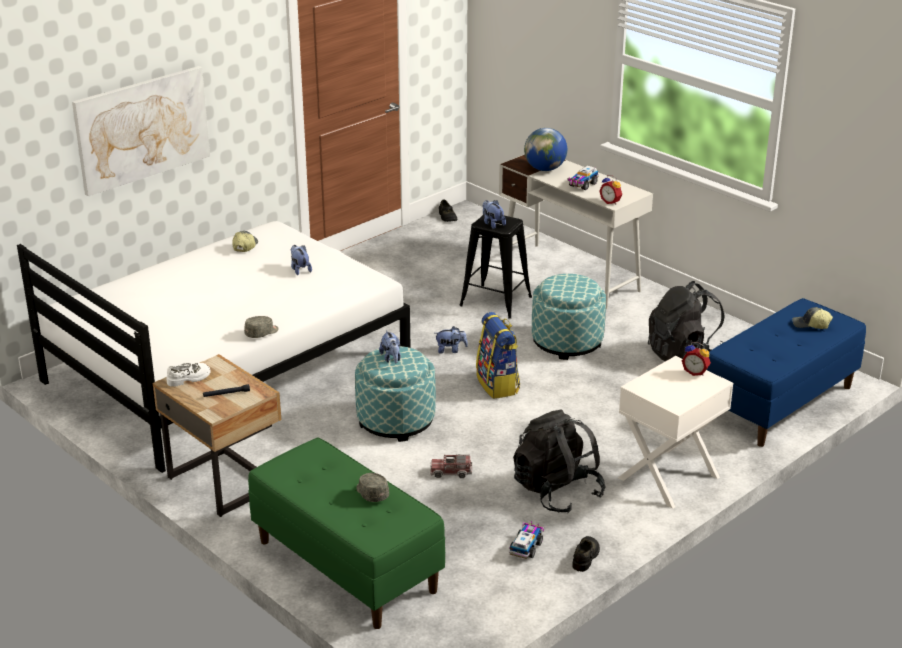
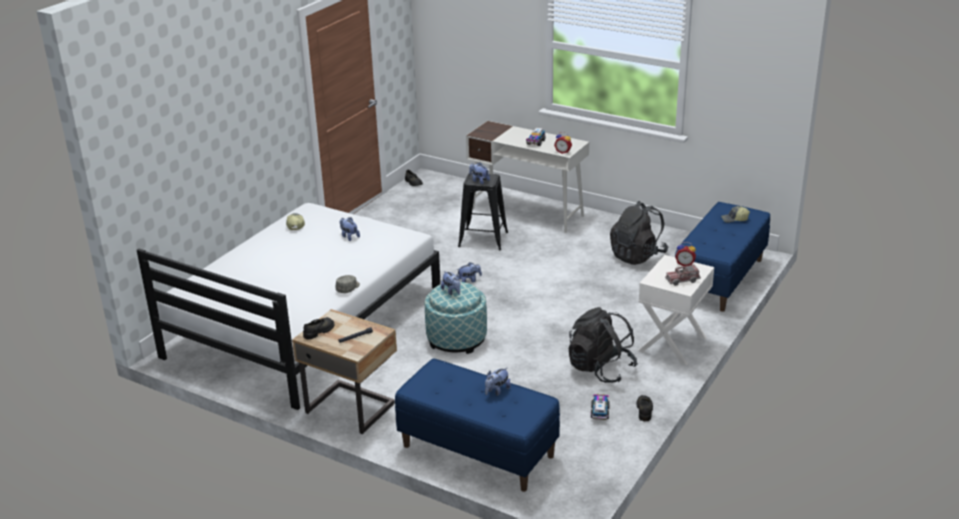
camera: 15 degrees left, 0 degrees up
picture [72,66,210,196] -> none
white shoe [167,363,211,387] -> black shoe [303,317,334,340]
green bench [248,438,445,629] -> blue bench [395,359,560,492]
grey cap [357,473,389,502] -> plush toy [485,367,511,396]
toy truck [430,454,472,478] -> toy truck moved to [665,264,701,286]
backpack [476,312,520,399] -> none
globe [524,128,567,171] -> none
ottoman [532,274,606,360] -> none

